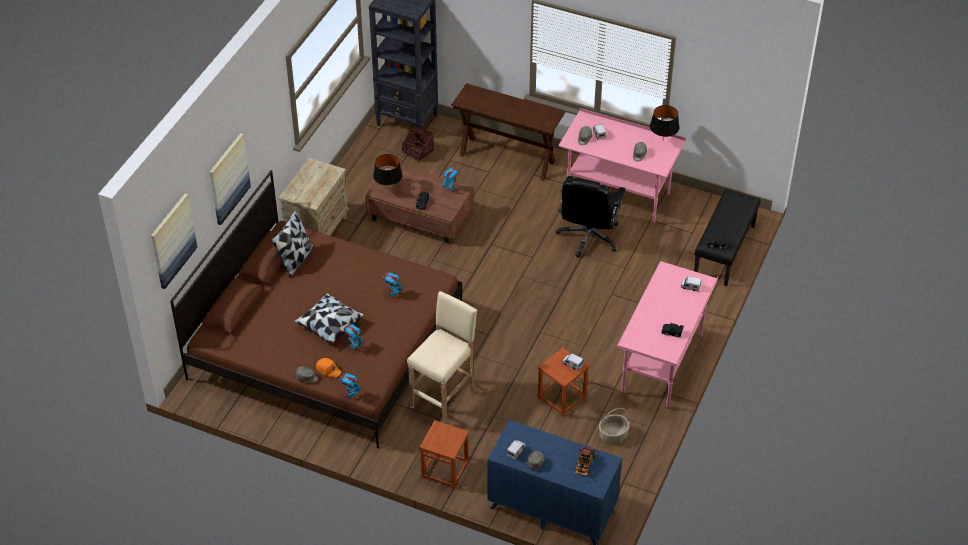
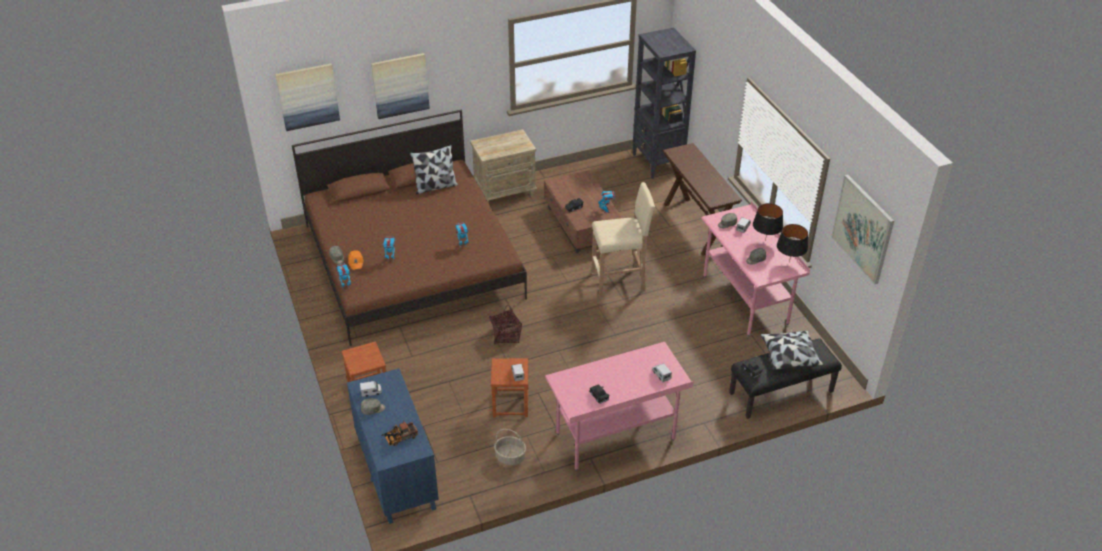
camera: 45 degrees right, 5 degrees down
pillow [294,293,364,345] -> pillow moved to [761,330,824,370]
black table lamp [373,154,403,190] -> black table lamp moved to [753,203,783,241]
basket [402,123,434,163] -> basket moved to [489,305,522,344]
beige stool [407,291,477,424] -> beige stool moved to [591,182,655,298]
black office chair [556,176,626,257] -> none
none -> picture [831,174,894,284]

